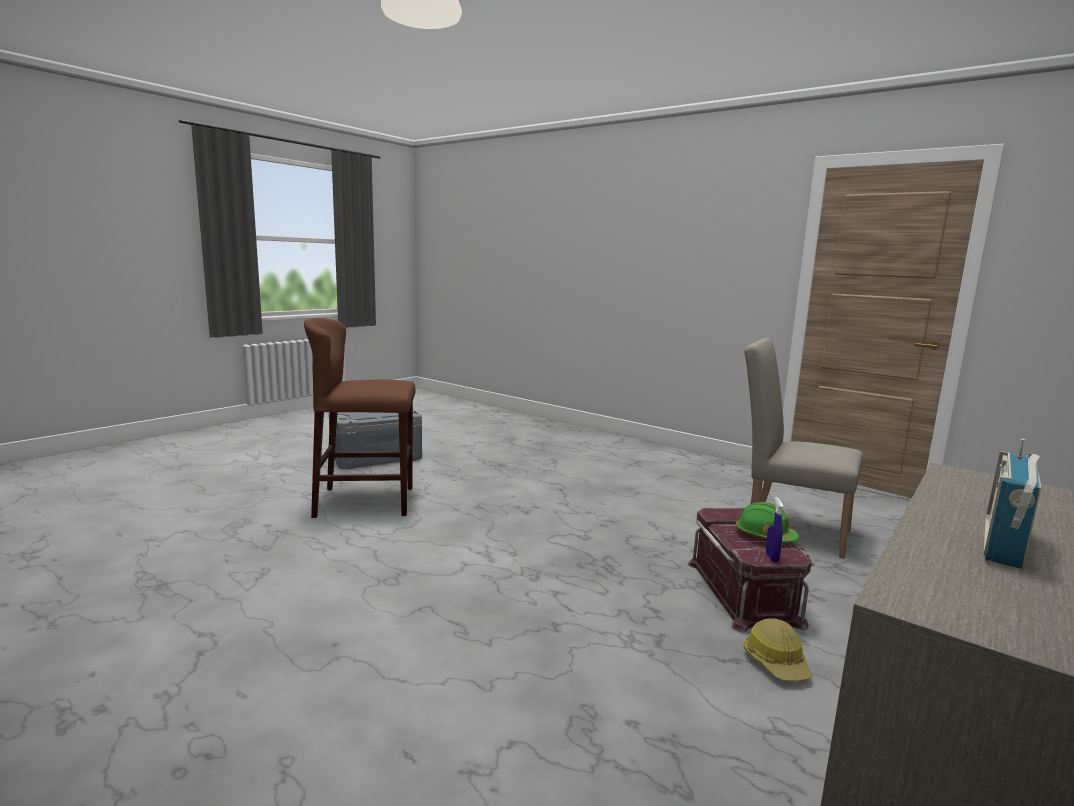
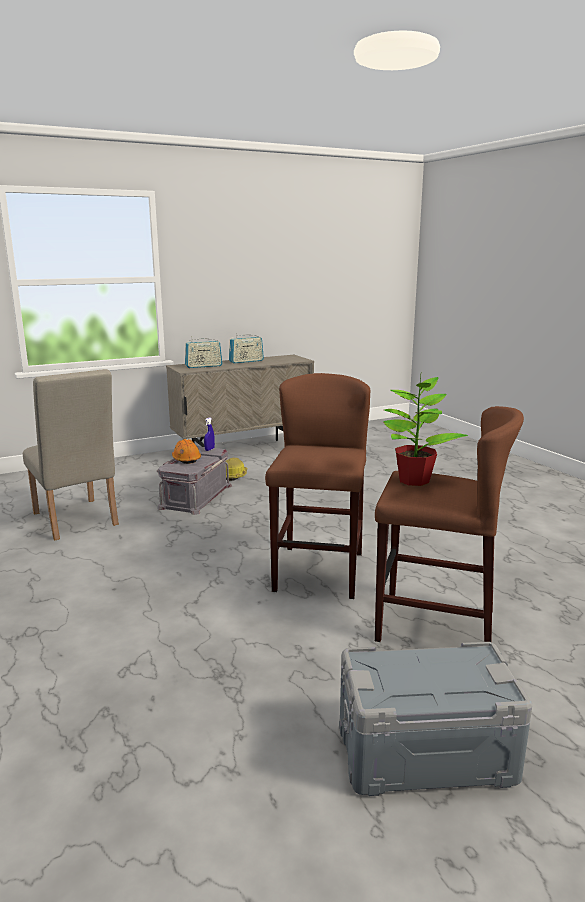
camera: 155 degrees left, 5 degrees up
red storage box [688,508,814,633] -> grey storage box [157,447,232,515]
green hard hat [735,502,799,543] -> orange hard hat [172,439,201,464]
none -> radio [185,336,222,368]
none -> brown stool [265,373,370,599]
none -> potted plant [383,375,468,486]

